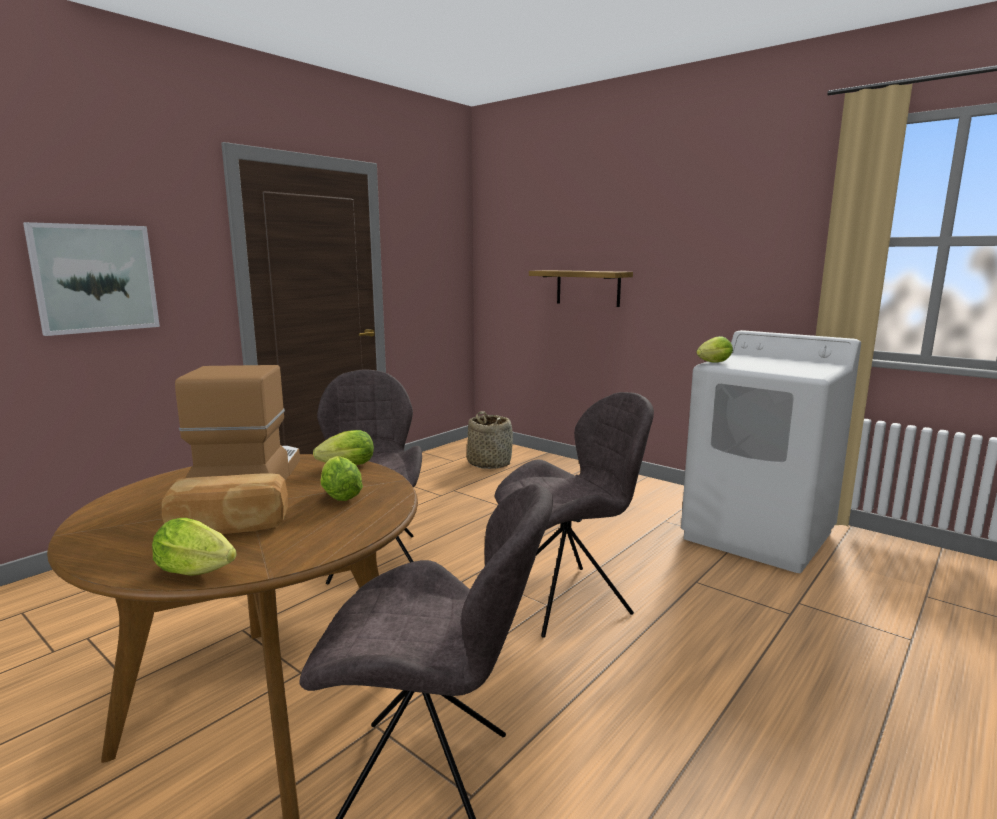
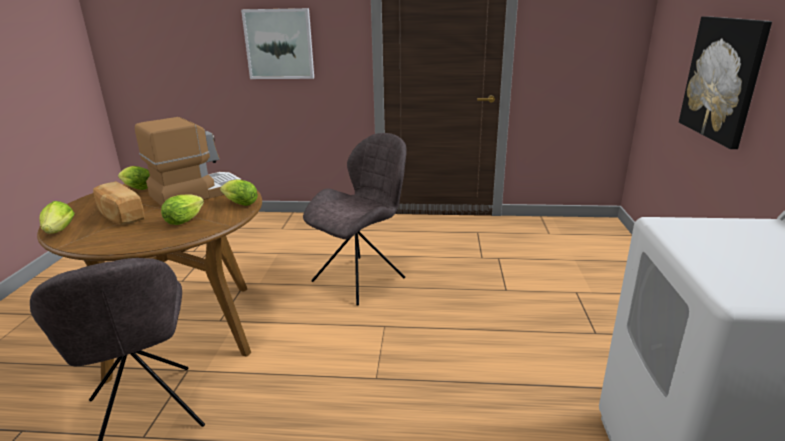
camera: 55 degrees right, 10 degrees up
basket [467,411,513,469] -> none
grey chair [495,392,654,638] -> none
shelf [529,270,633,307] -> picture [679,16,772,149]
lettuce [696,336,733,363] -> lettuce moved to [118,166,150,190]

